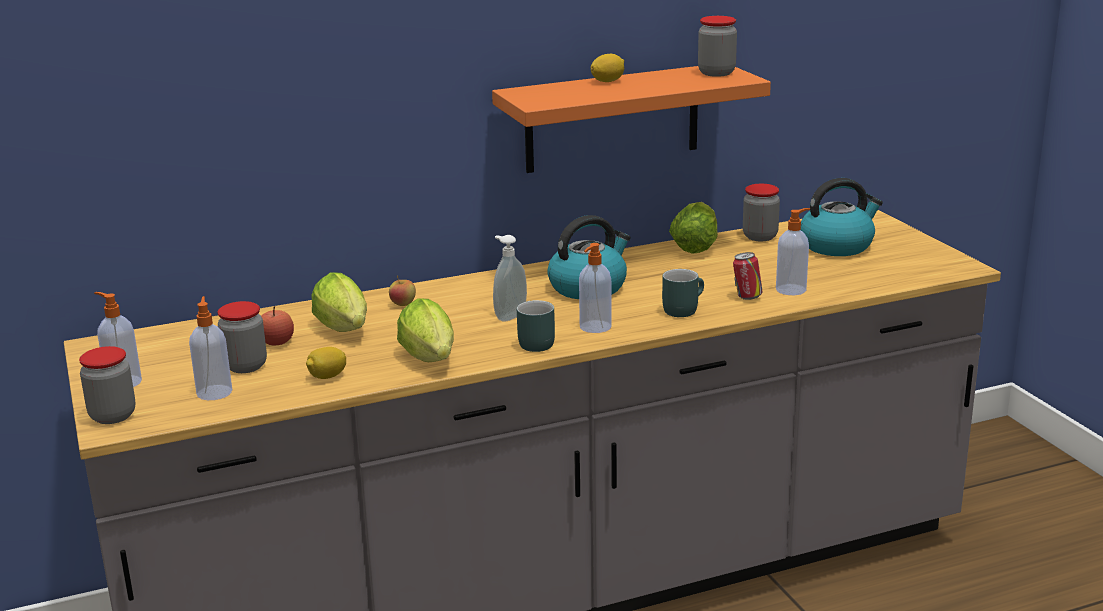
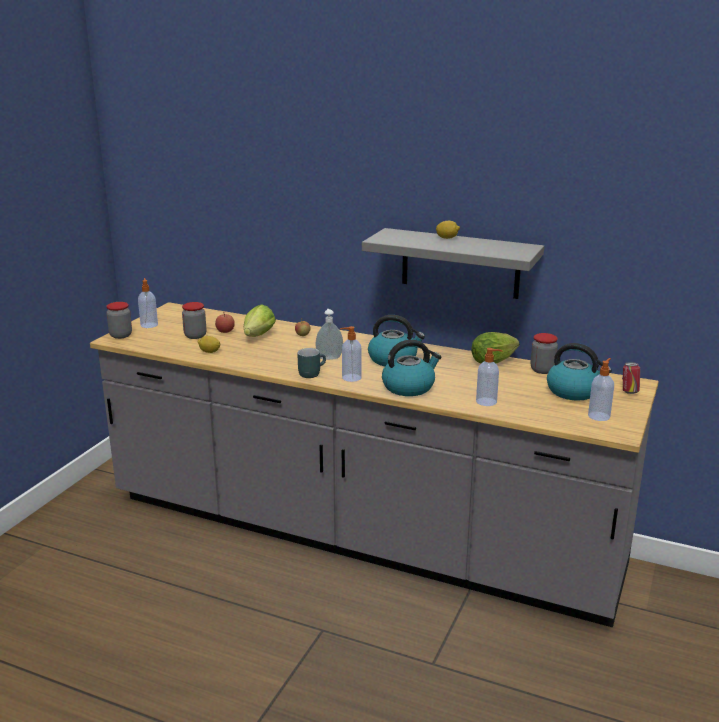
camera: 45 degrees right, 0 degrees up
soap dispenser [189,296,232,400] -> soap dispenser moved to [588,358,614,421]
lettuce [397,298,454,362] -> none
orange shelf [492,66,771,173] -> grey shelf [362,228,544,299]
turquoise mug [662,269,704,317] -> kettle [382,340,442,396]
jar [698,16,737,77] -> none
can [733,252,763,300] -> can moved to [622,362,640,394]

